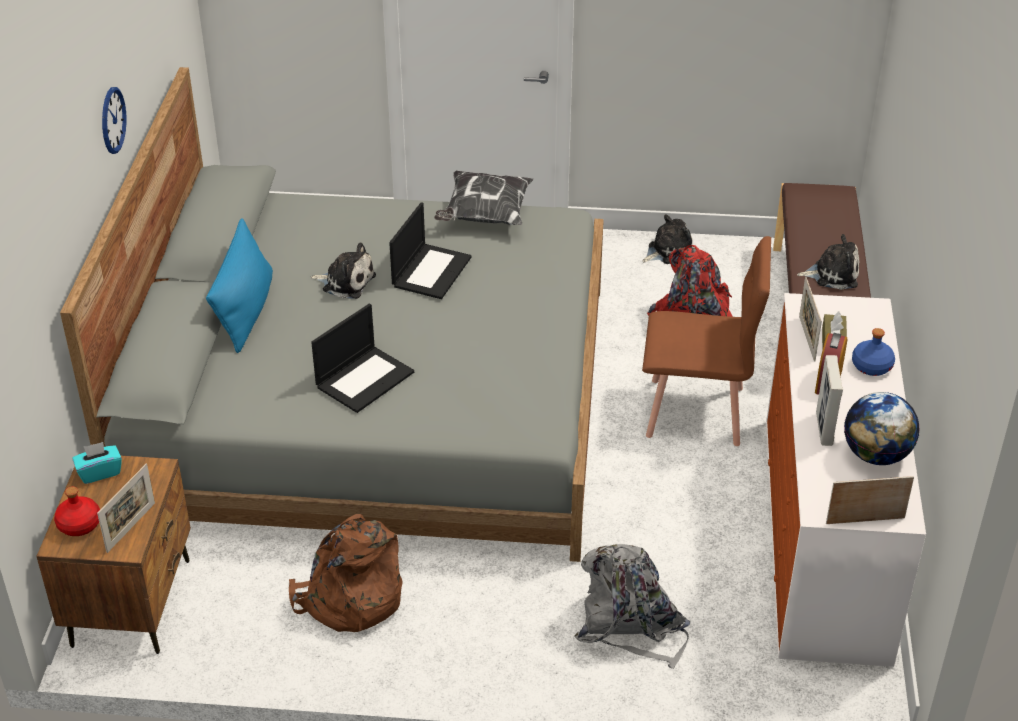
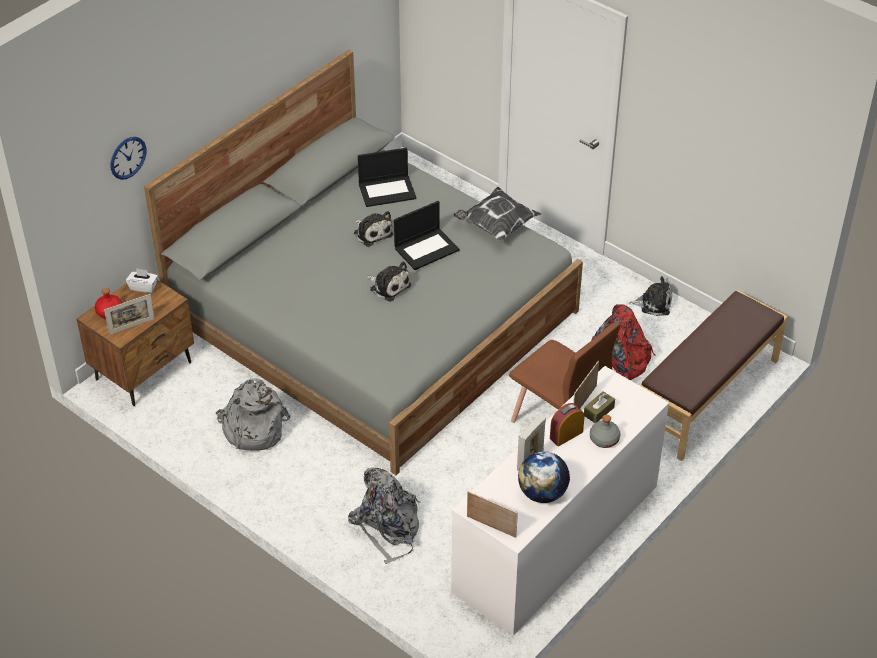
camera: 35 degrees right, 5 degrees up
turquoise tissue box [72,442,122,484] -> white tissue box [126,268,158,293]
wall clock [102,87,126,154] -> wall clock moved to [110,137,146,180]
blue pillow [206,218,273,353] -> none
brown backpack [289,514,403,632] -> grey backpack [216,378,290,451]
laptop [311,304,414,413] -> laptop moved to [358,148,416,207]
plush toy [797,234,859,290] -> plush toy moved to [366,261,411,302]
blue bottle [852,328,895,376] -> grey bottle [590,415,621,448]

